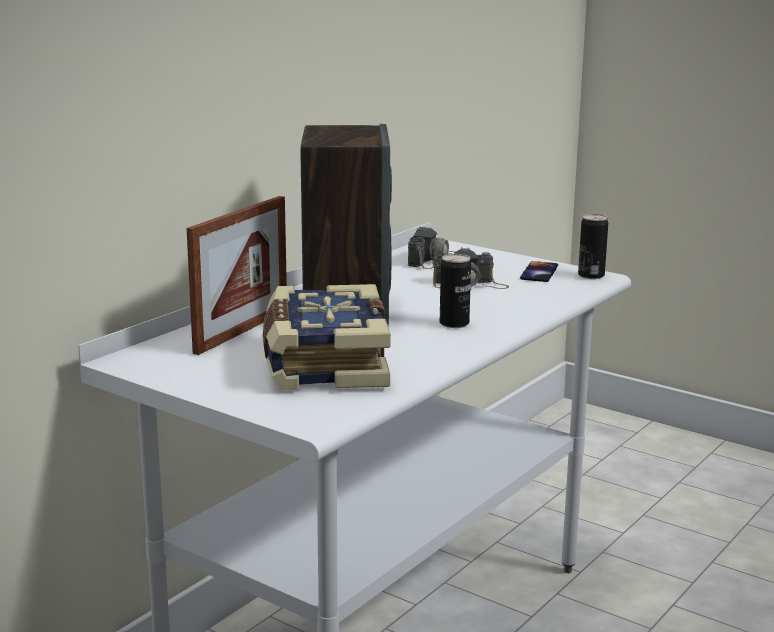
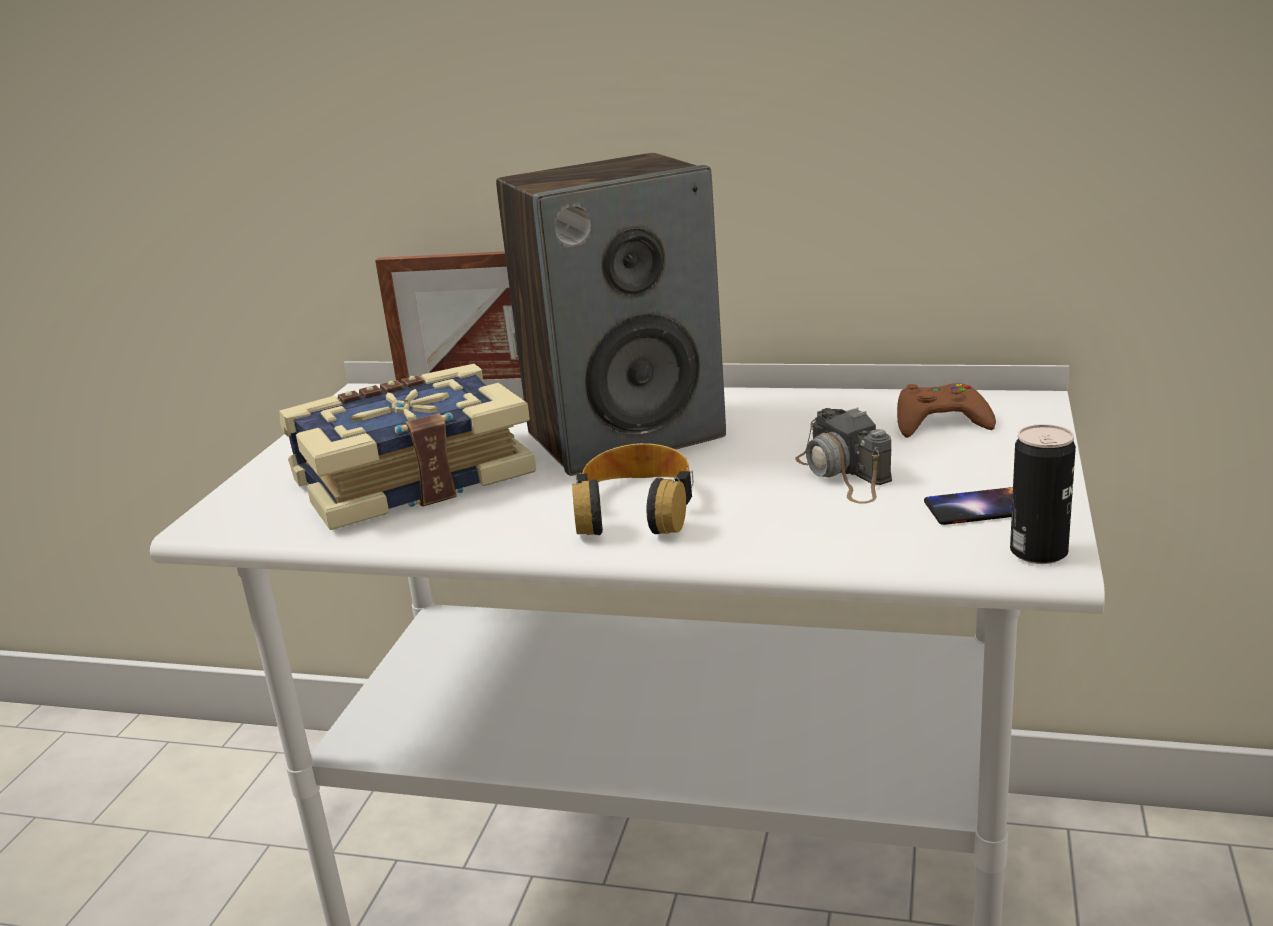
camera: 70 degrees right, 5 degrees up
camera [408,227,455,269] -> brown game controller [897,383,996,438]
can [440,254,471,328] -> headphones [572,443,694,535]

